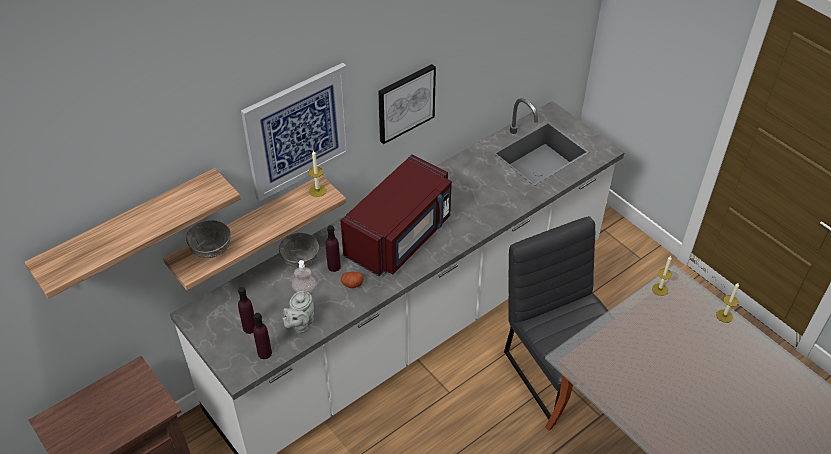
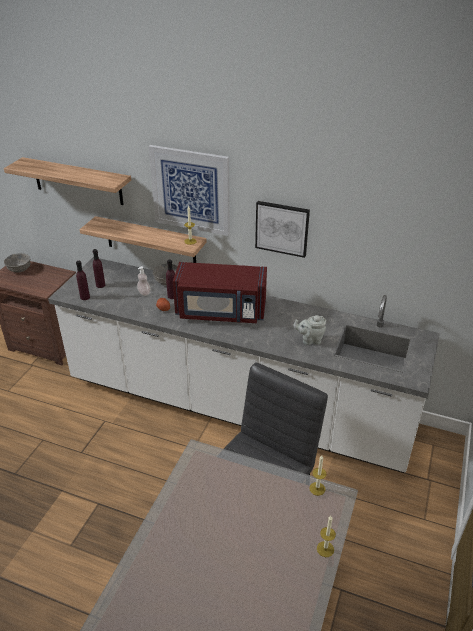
camera: 60 degrees right, 10 degrees down
grey bowl [186,220,231,258] -> grey bowl moved to [4,253,31,272]
grey teapot [283,291,314,334] -> grey teapot moved to [294,315,326,345]

